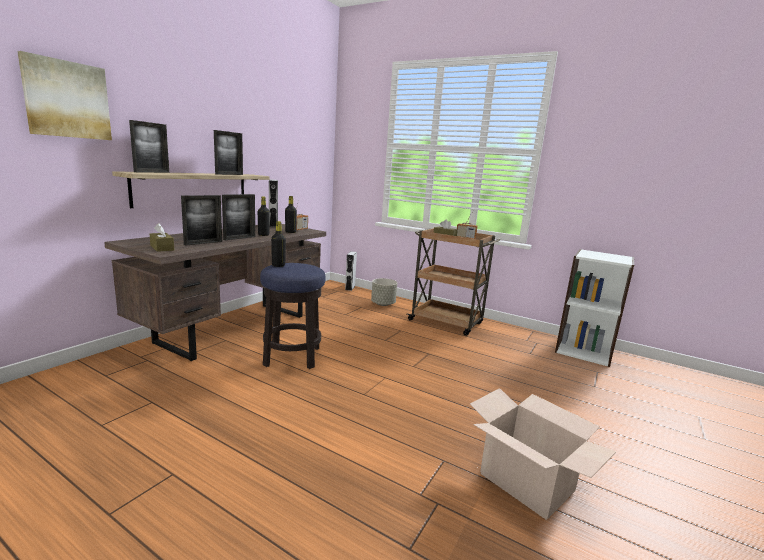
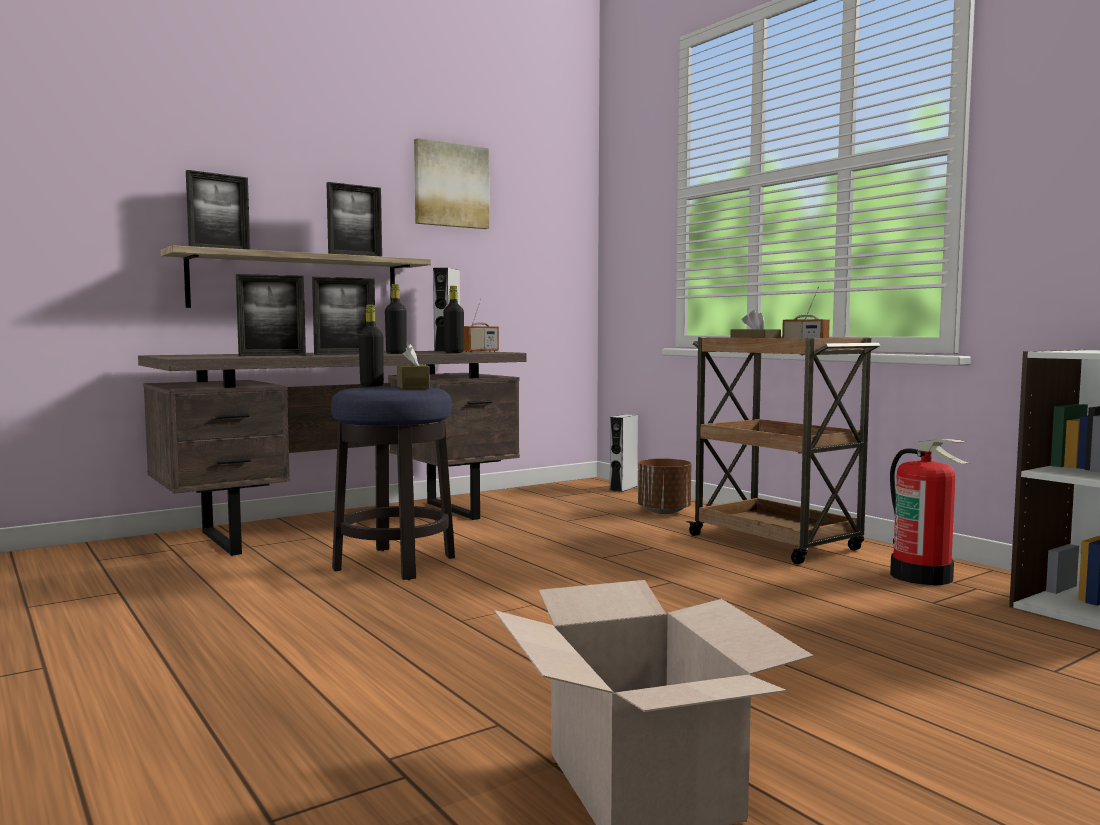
camera: 25 degrees right, 10 degrees down
picture [17,51,112,140] -> picture moved to [414,138,489,229]
brown tissue box [150,223,174,252] -> brown tissue box moved to [397,344,430,389]
grey planter [371,278,397,306] -> brown planter [638,458,691,514]
none -> fire extinguisher [890,439,969,585]

